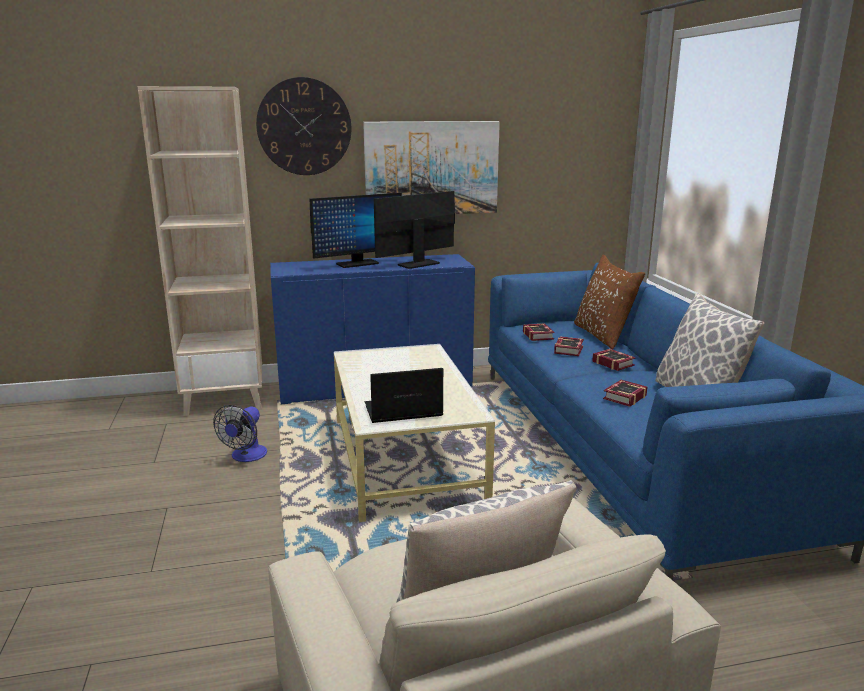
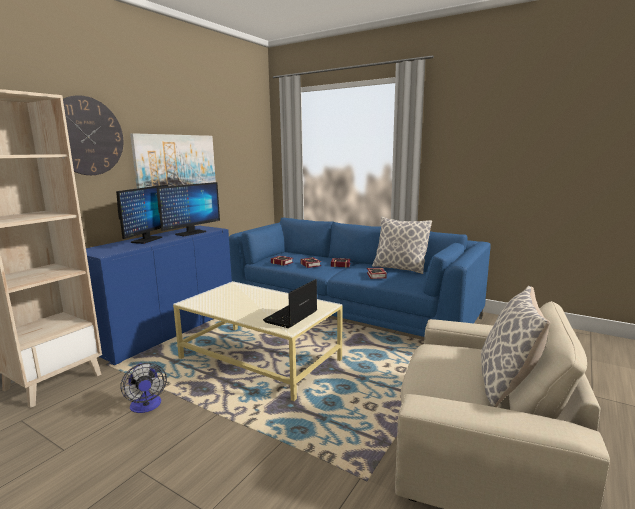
camera: 45 degrees left, 5 degrees down
monitor [374,191,455,269] -> monitor turned 150 degrees counterclockwise [157,182,220,236]
brown pillow [574,255,645,349] -> none

